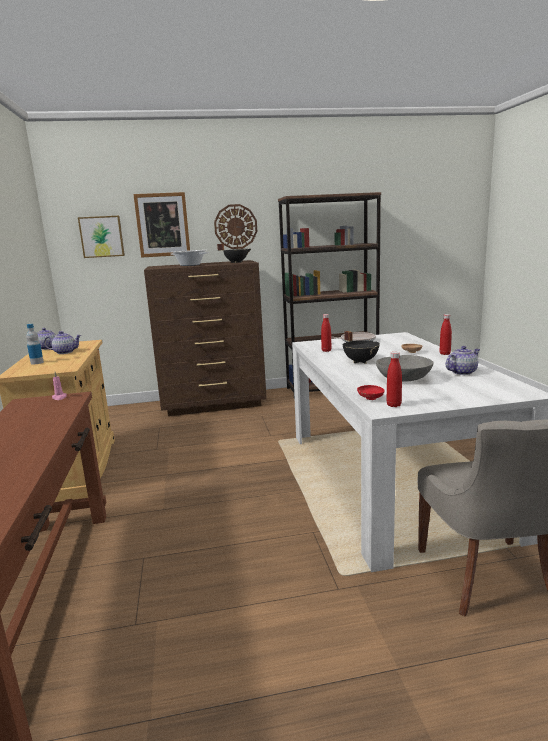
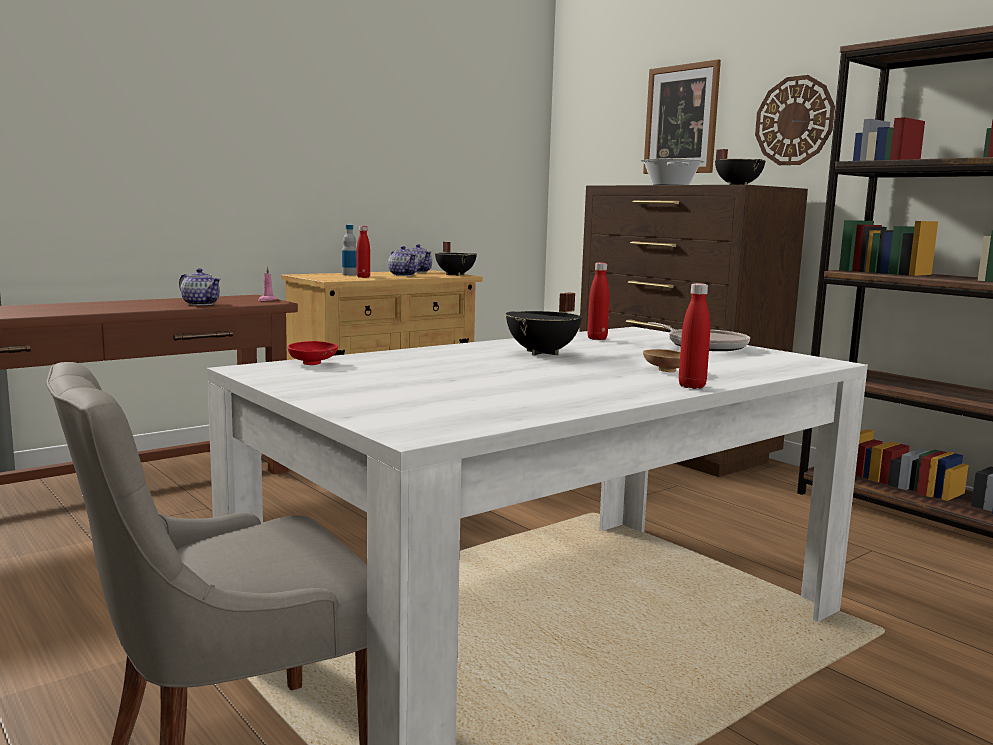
camera: 60 degrees right, 5 degrees down
picture [78,216,125,258] -> none
grey bowl [376,355,434,381] -> none
red bottle [387,352,402,407] -> red bottle moved to [357,226,370,278]
teapot [446,346,480,375] -> teapot moved to [179,268,221,306]
none -> black cooking pot [435,242,477,276]

